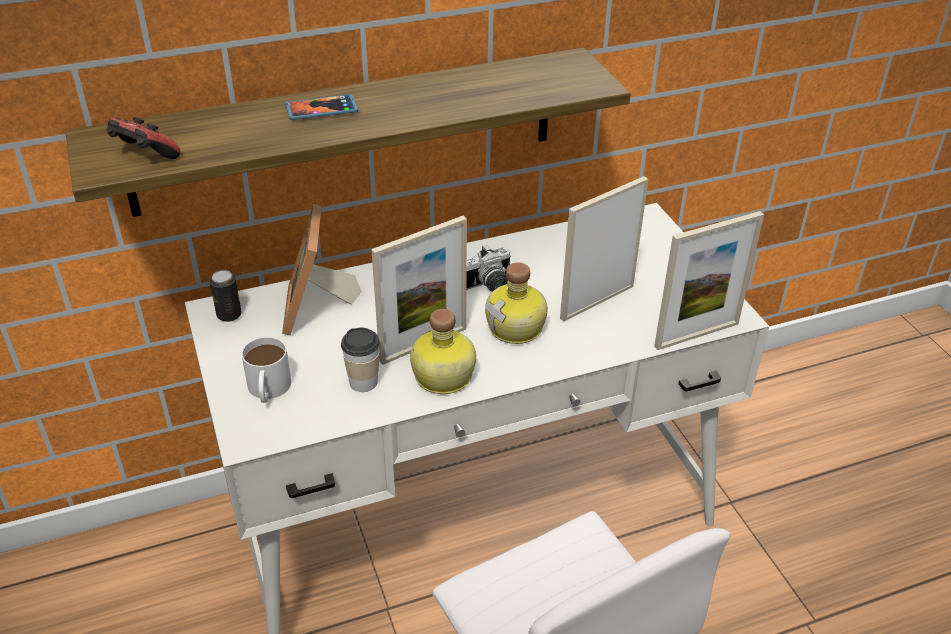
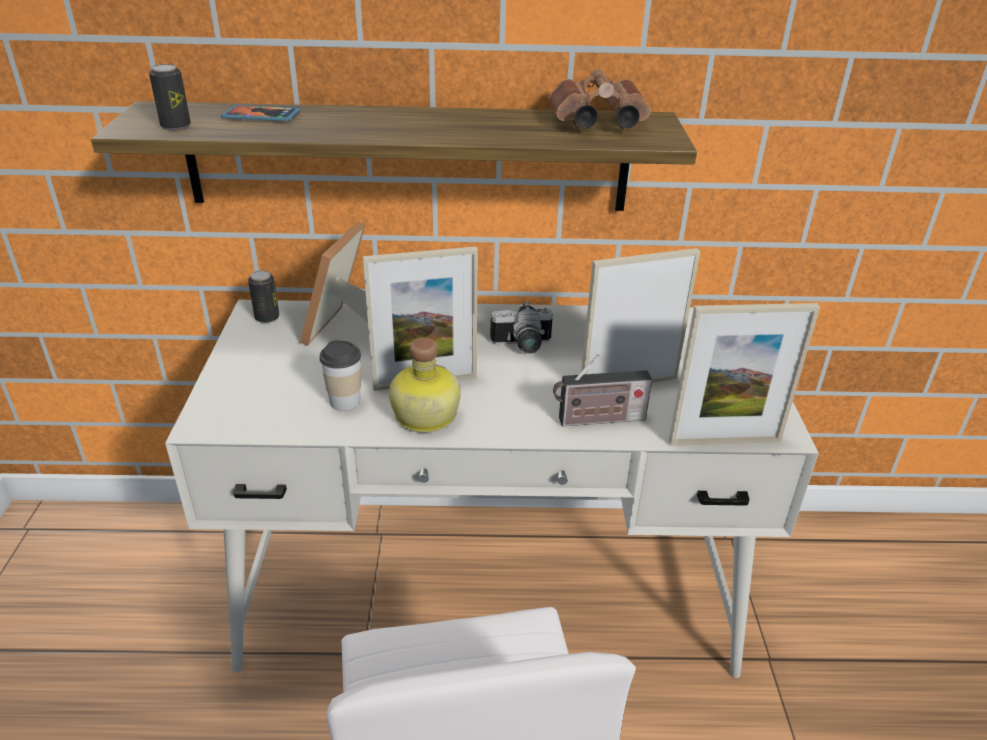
camera: 20 degrees right, 5 degrees down
game controller [107,117,180,159] -> can [149,64,191,130]
white mug [241,337,291,403] -> none
phone [285,94,358,120] -> phone moved to [221,105,301,121]
bottle [485,262,548,344] -> none
none -> brown binoculars [549,69,651,130]
none -> radio [553,354,652,426]

